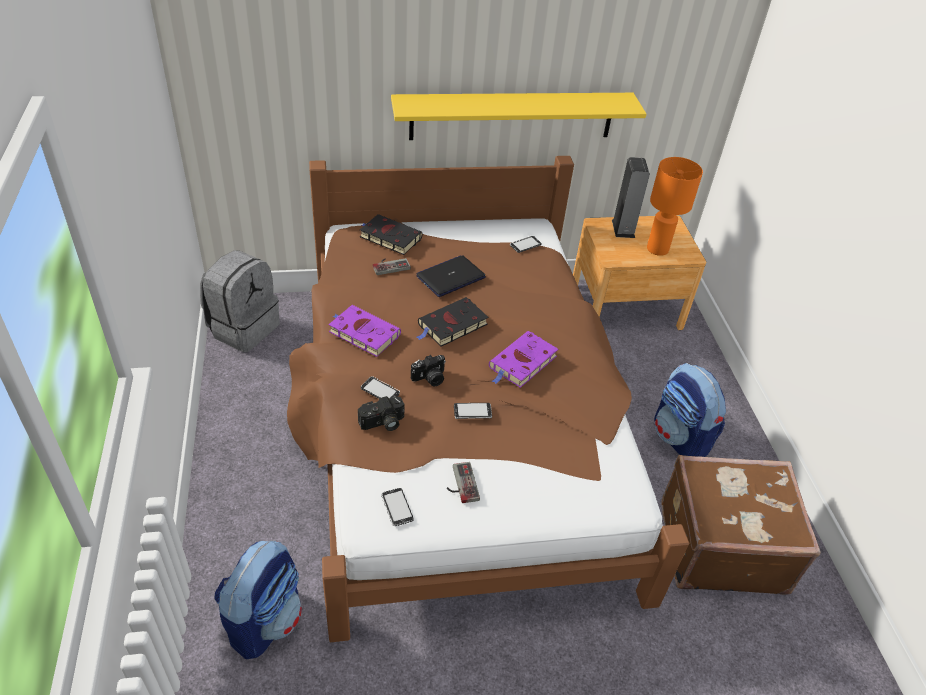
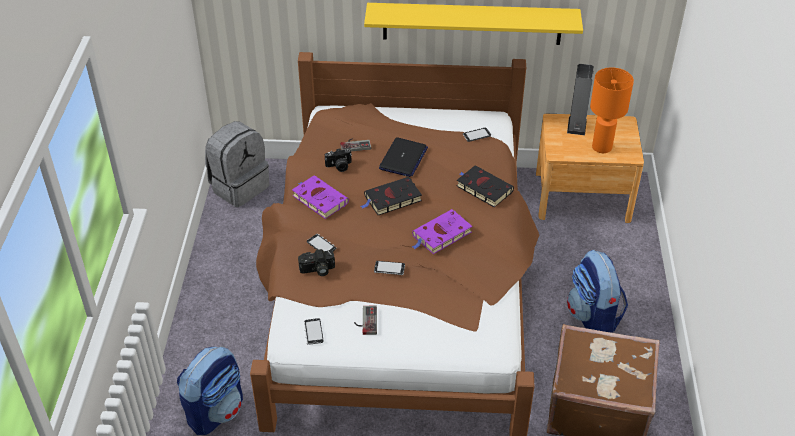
camera: 15 degrees right, 0 degrees up
black book [360,214,423,255] -> black book moved to [457,165,514,207]
camera [411,355,446,387] -> camera moved to [325,149,352,172]
laptop [416,255,486,297] -> laptop turned 135 degrees clockwise [379,137,428,177]

